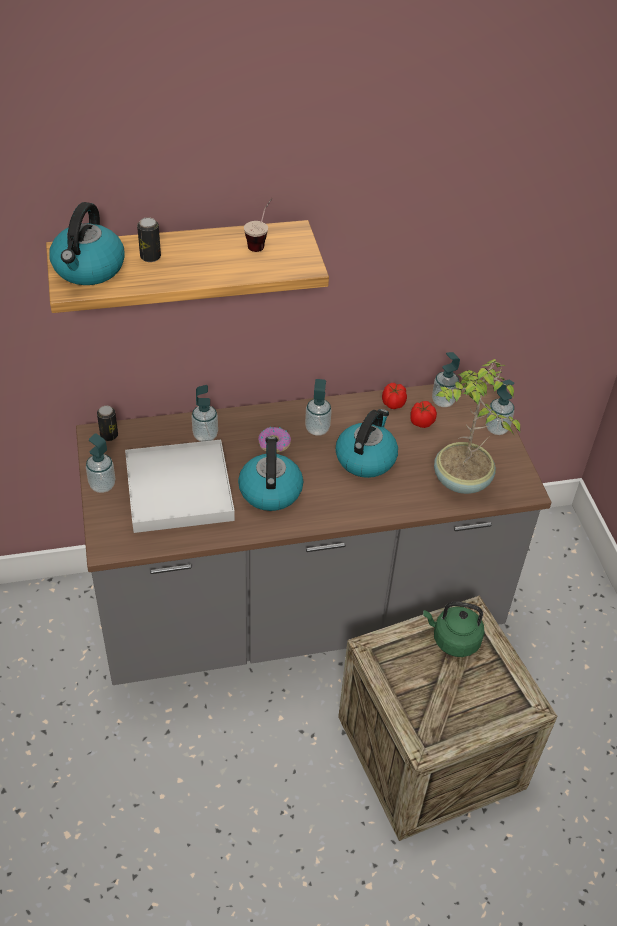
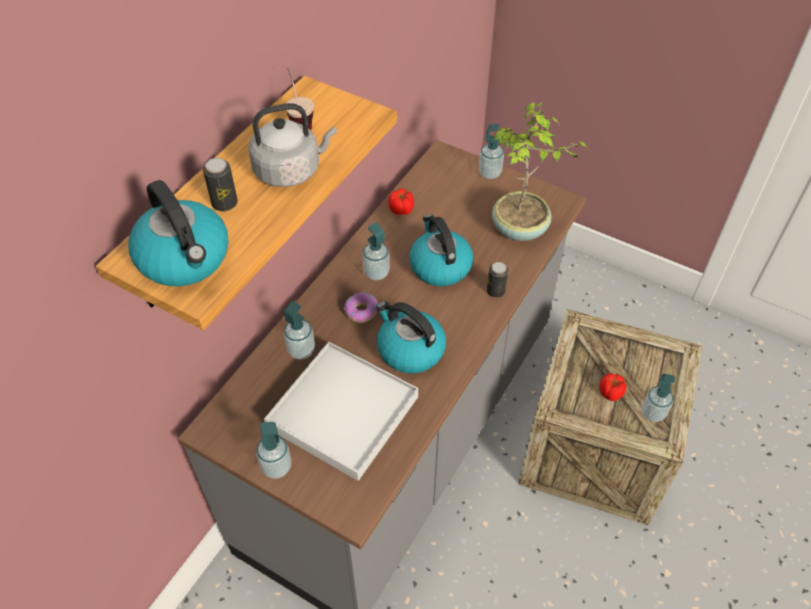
camera: 45 degrees left, 5 degrees up
can [97,406,118,441] -> can moved to [487,262,508,298]
tomato [410,401,437,428] -> tomato moved to [599,373,627,401]
green kettle [423,601,485,657] -> none
soap dispenser [432,352,460,407] -> soap dispenser moved to [642,374,675,422]
none -> grey kettle [249,103,337,187]

